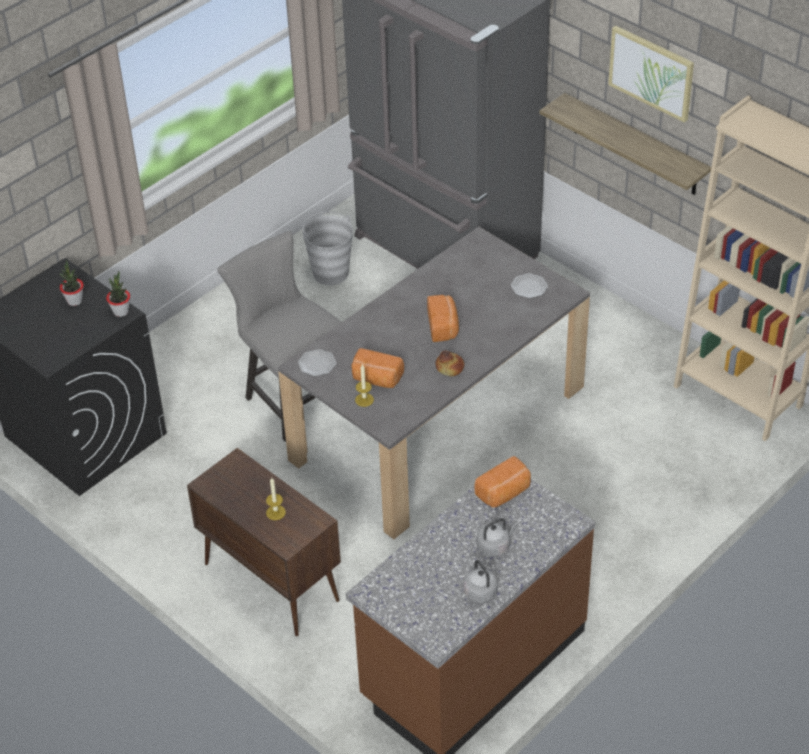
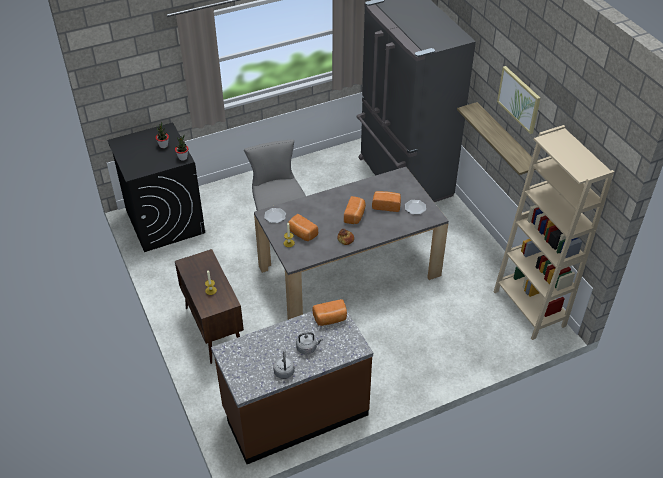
camera: 20 degrees right, 0 degrees up
grey bucket [303,212,353,285] -> none
none -> bread [372,191,401,212]

